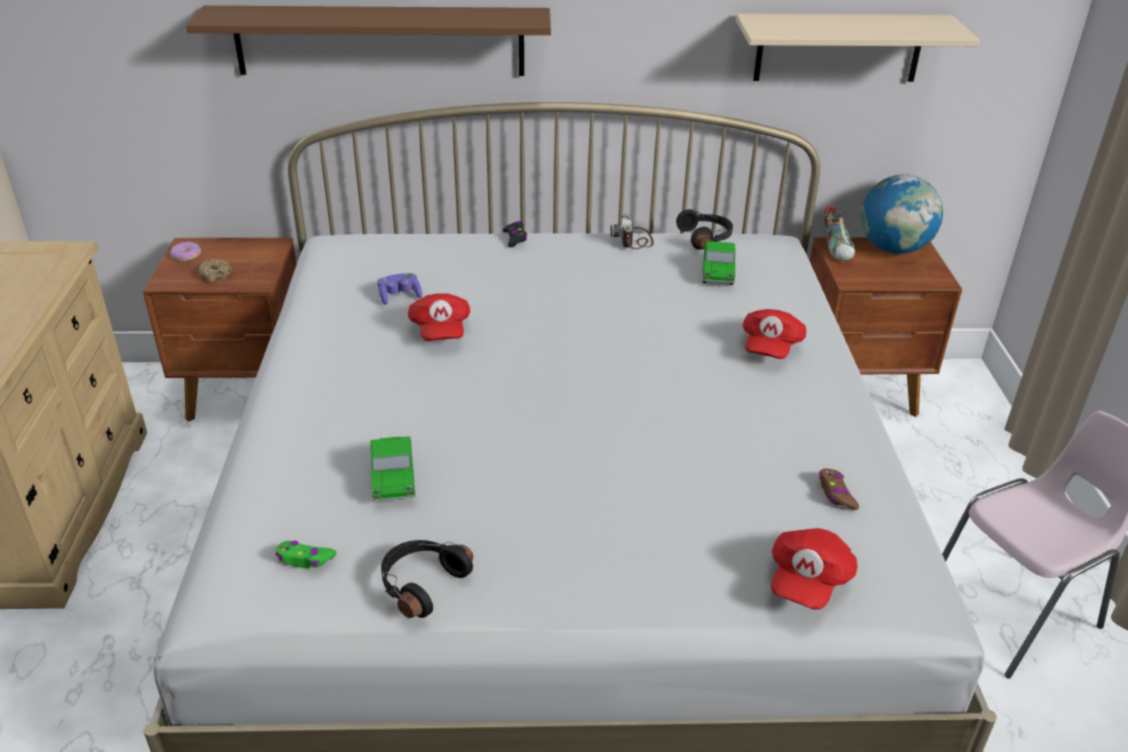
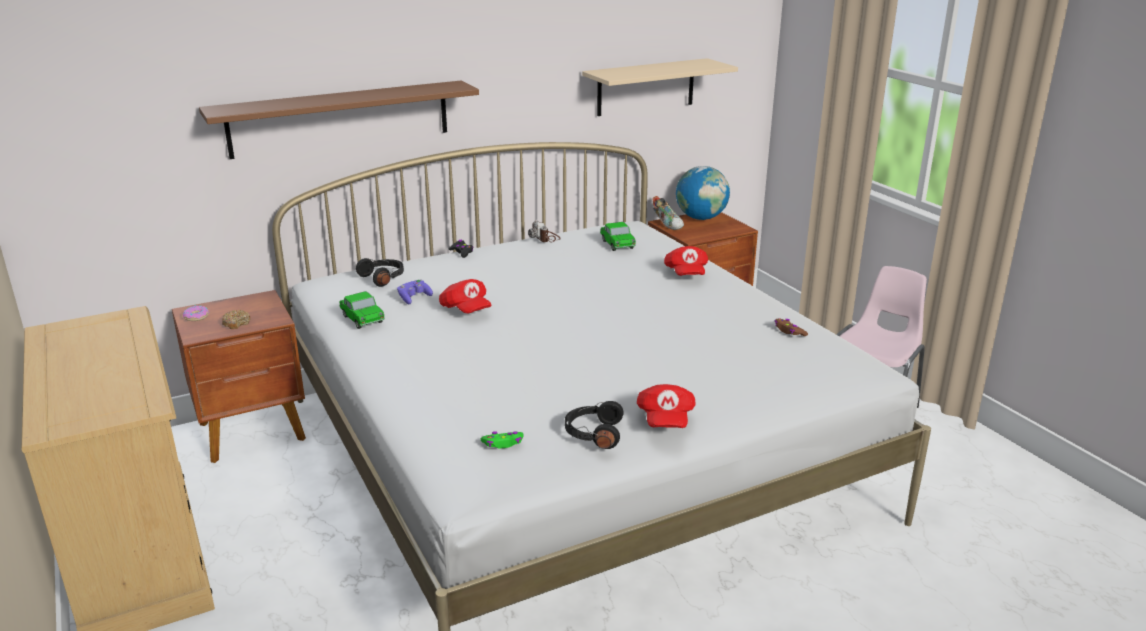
camera: 25 degrees left, 10 degrees down
toy car [370,436,415,501] -> toy car moved to [340,291,385,329]
black headphones [676,209,733,250] -> black headphones moved to [356,258,404,287]
red cap [771,528,858,610] -> red cap moved to [637,384,696,428]

